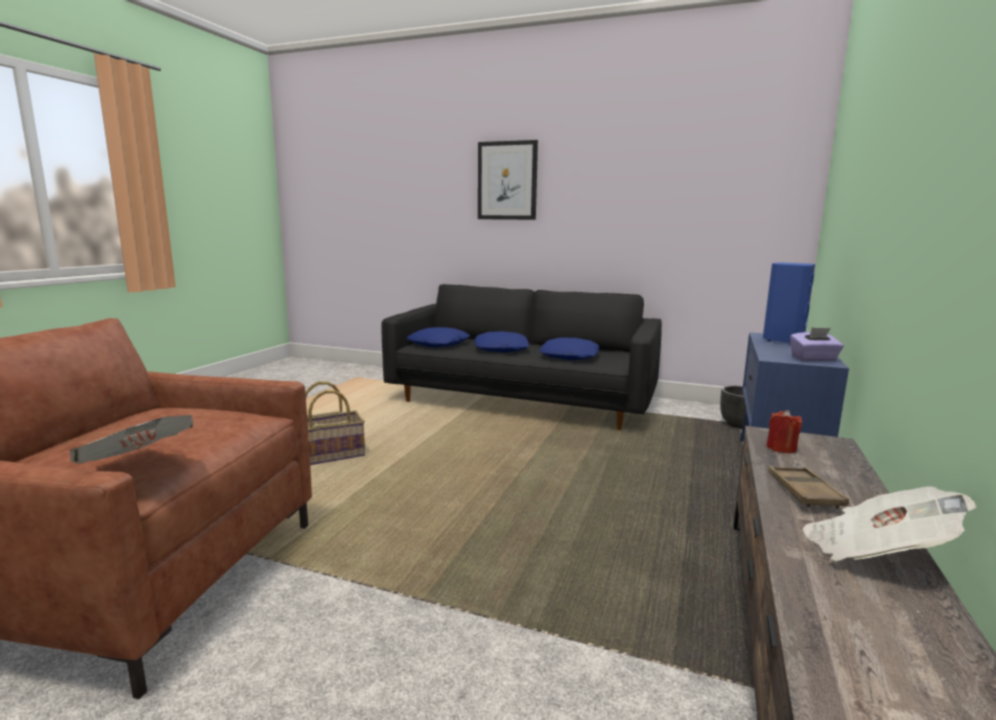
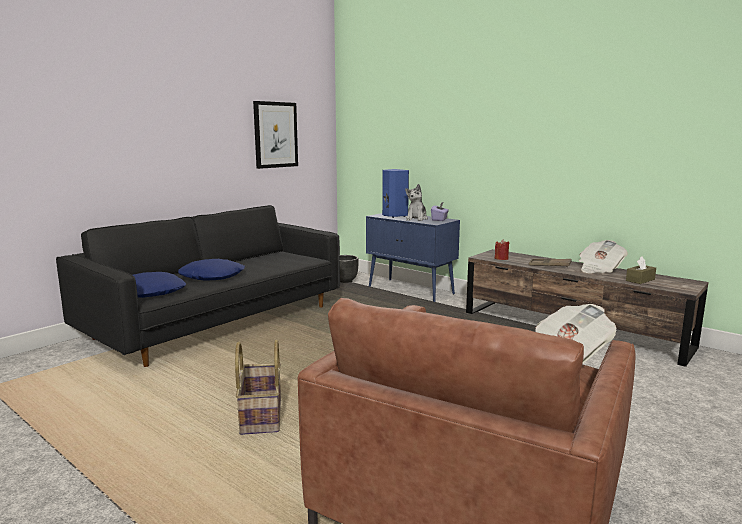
camera: 70 degrees left, 0 degrees up
picture [478,140,538,220] -> picture moved to [253,101,298,169]
blue pillow [540,337,599,360] -> none
none -> plush toy [405,184,428,221]
none -> brown tissue box [626,256,656,284]

